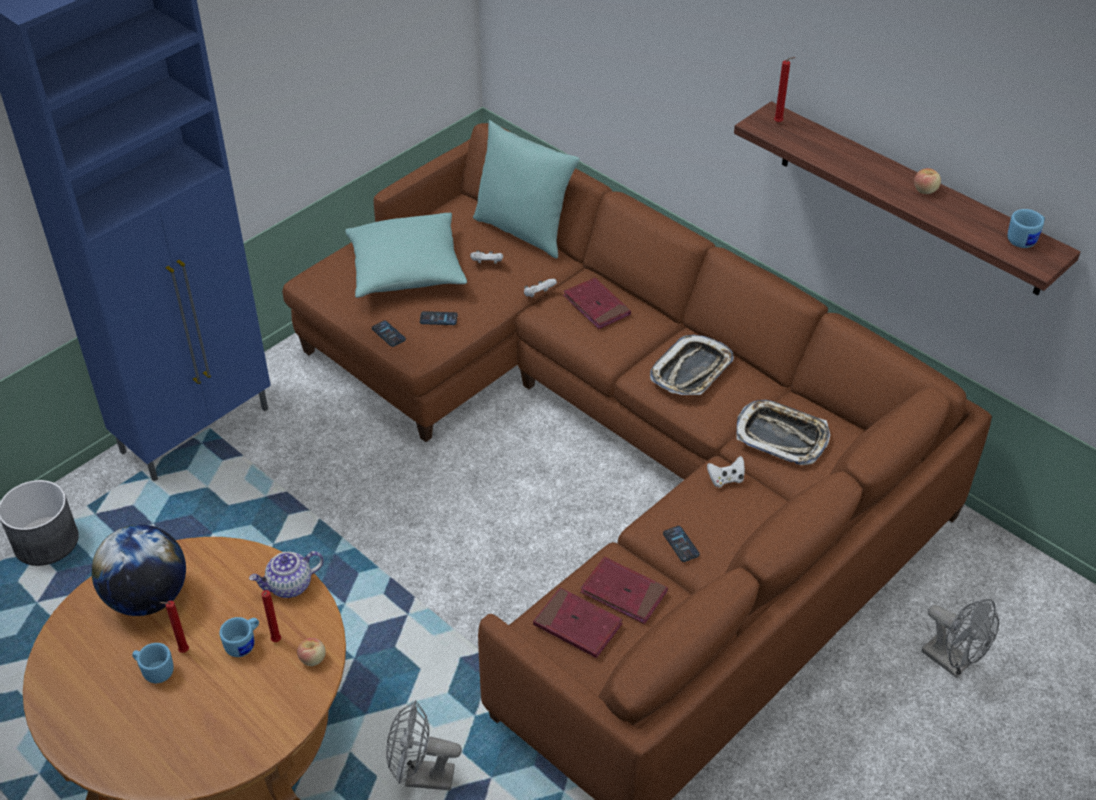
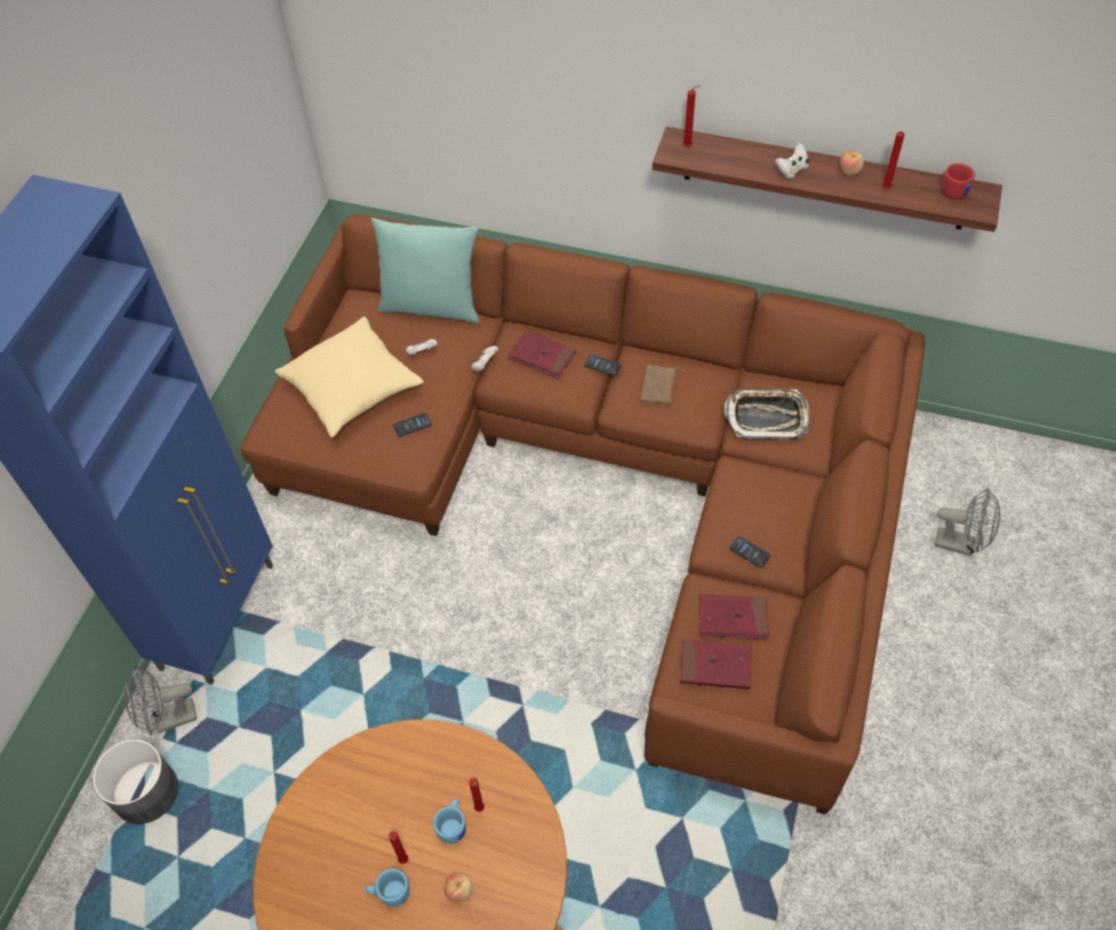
camera: 25 degrees left, 10 degrees up
globe [91,524,186,616] -> none
teapot [249,551,324,598] -> none
apple [297,638,326,666] -> apple moved to [444,873,472,902]
turquoise pillow [345,213,467,298] -> beige pillow [275,316,424,438]
phone [372,321,406,347] -> phone moved to [584,354,621,376]
grey fan [386,700,462,791] -> grey fan moved to [124,666,197,735]
tray [650,334,734,395] -> brown book [641,365,684,404]
white game controller [707,456,745,487] -> white game controller moved to [775,143,810,179]
blue mug [1008,209,1045,248] -> red mug [942,163,975,199]
none -> red candle [882,131,905,189]

